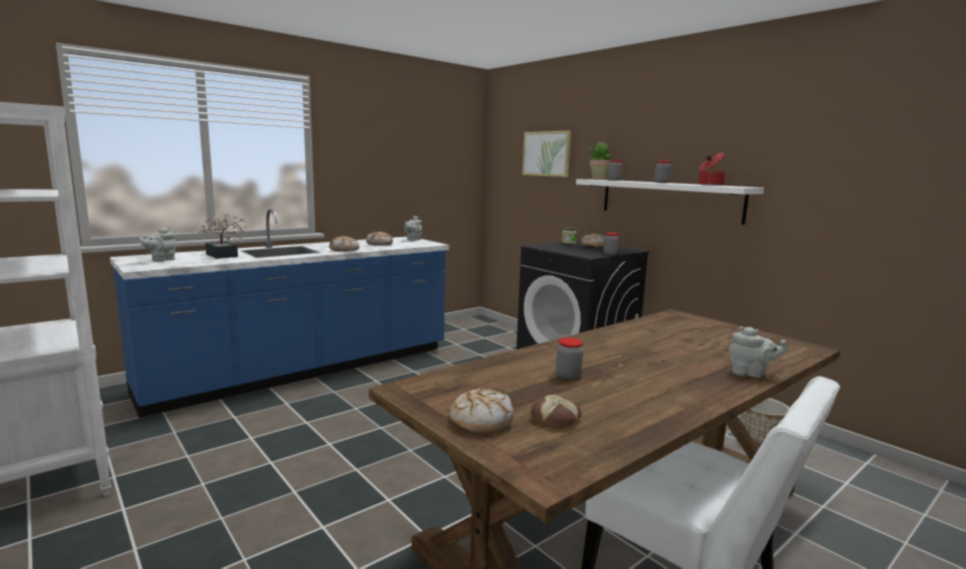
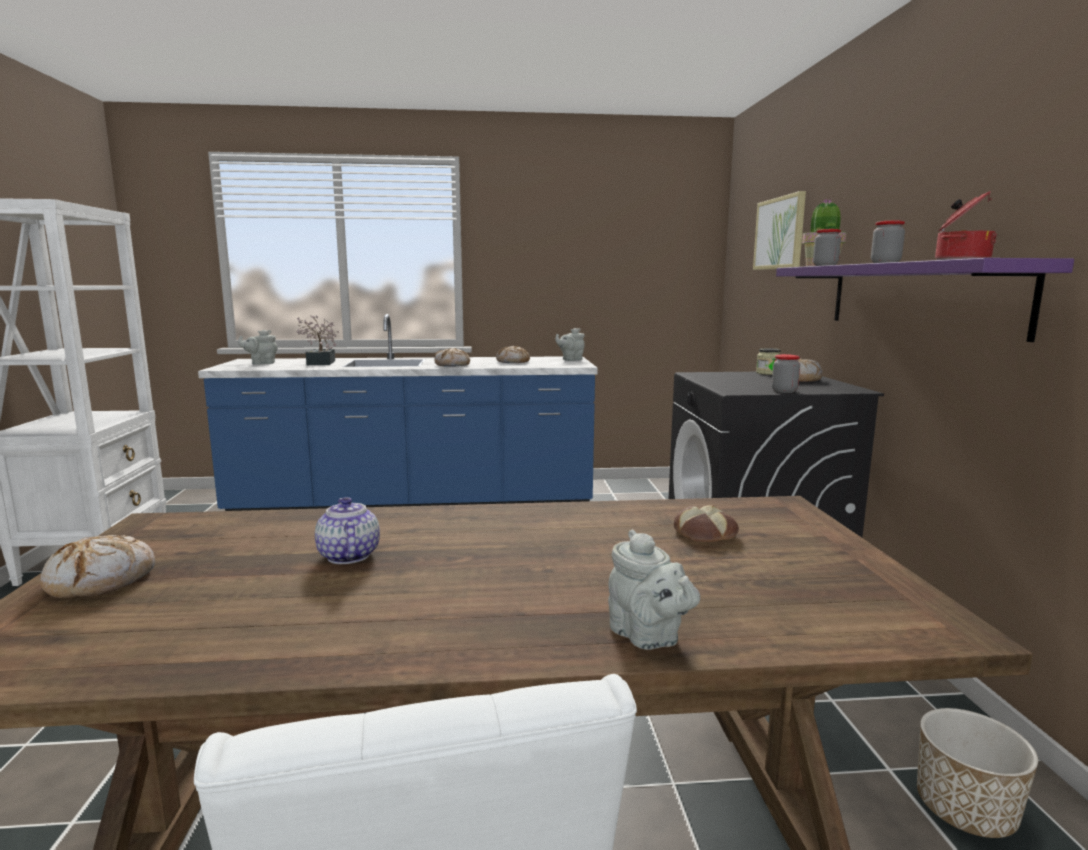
camera: 35 degrees right, 0 degrees up
bread [531,394,581,428] -> bread moved to [674,505,739,542]
jar [556,338,583,380] -> teapot [315,497,380,564]
white shelf [576,179,764,225] -> purple shelf [776,258,1074,342]

